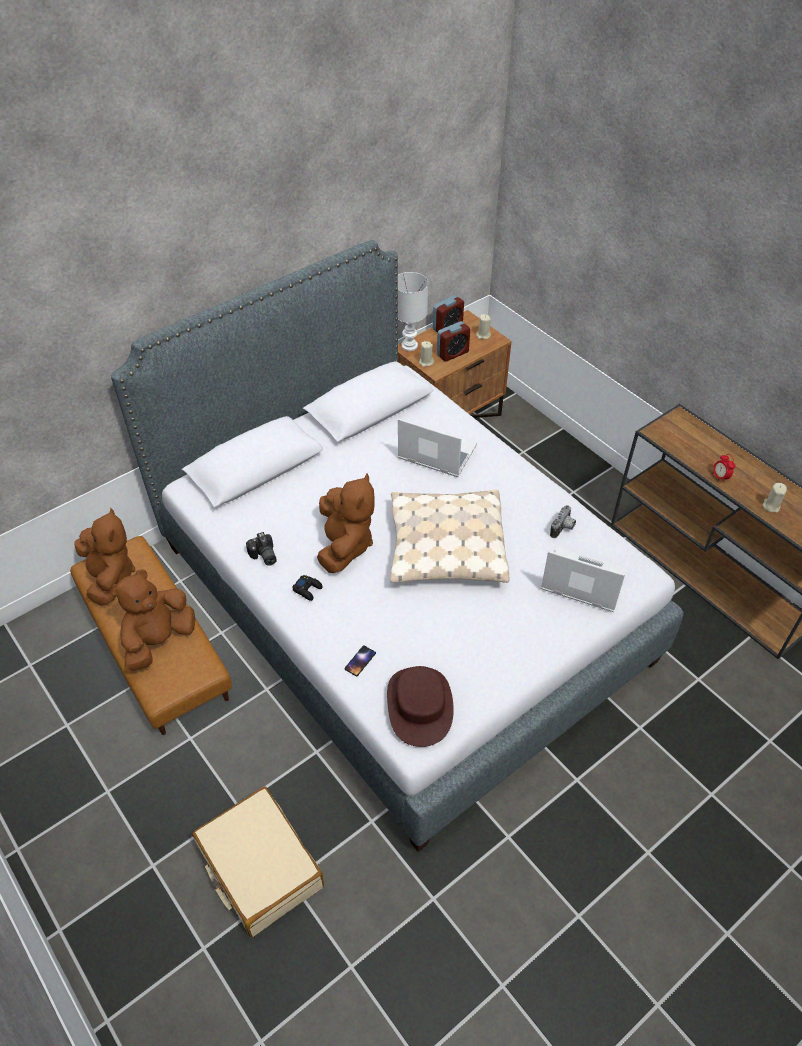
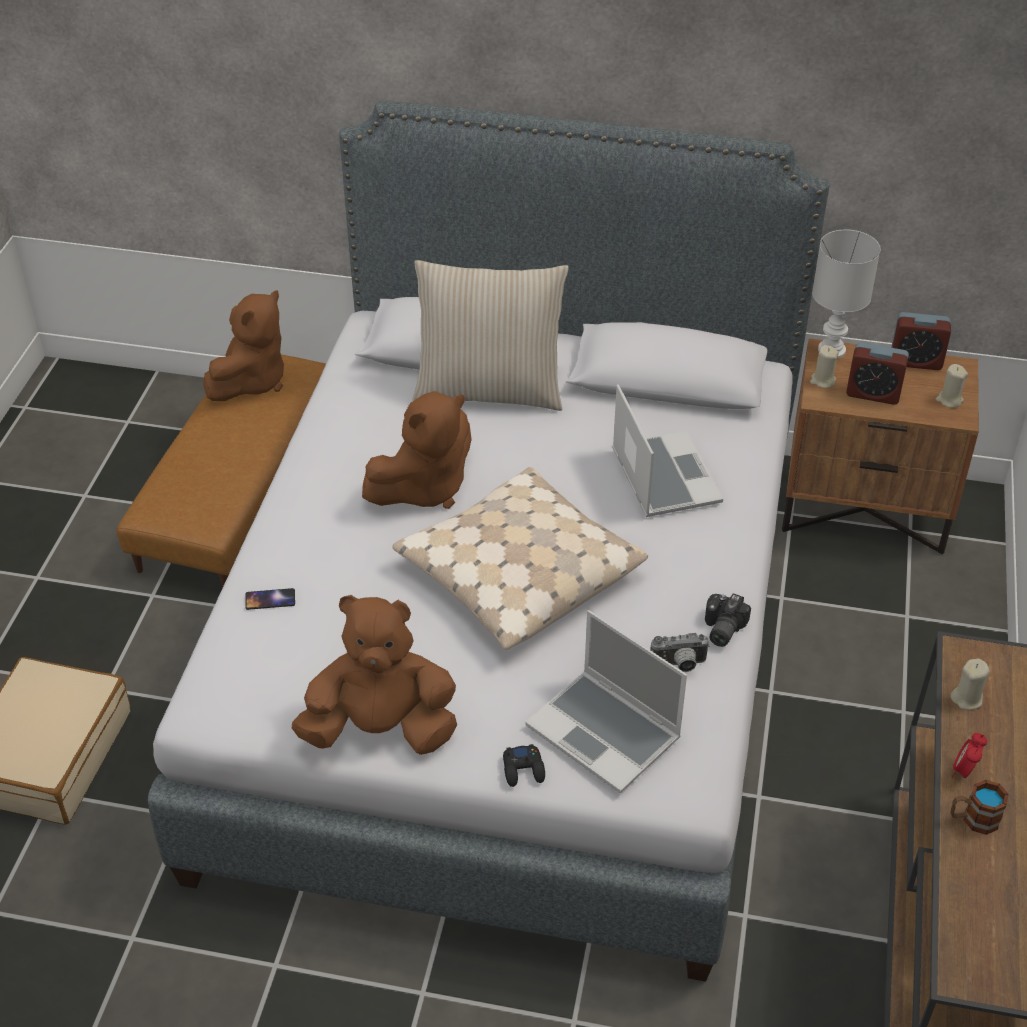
camera: 50 degrees right, 5 degrees down
brown plush toy [110,569,195,671] -> brown plush toy moved to [292,595,457,755]
camera [246,532,277,566] -> camera moved to [705,594,751,647]
black game controller [292,575,323,601] -> black game controller moved to [503,744,545,787]
brown hat [387,666,454,747] -> none
laptop [541,547,628,612] -> laptop turned 150 degrees clockwise [525,610,687,793]
beige candle [763,483,787,513] -> beige candle moved to [950,658,989,710]
none -> beige pillow [412,260,569,411]
none -> mug [951,780,1009,835]

